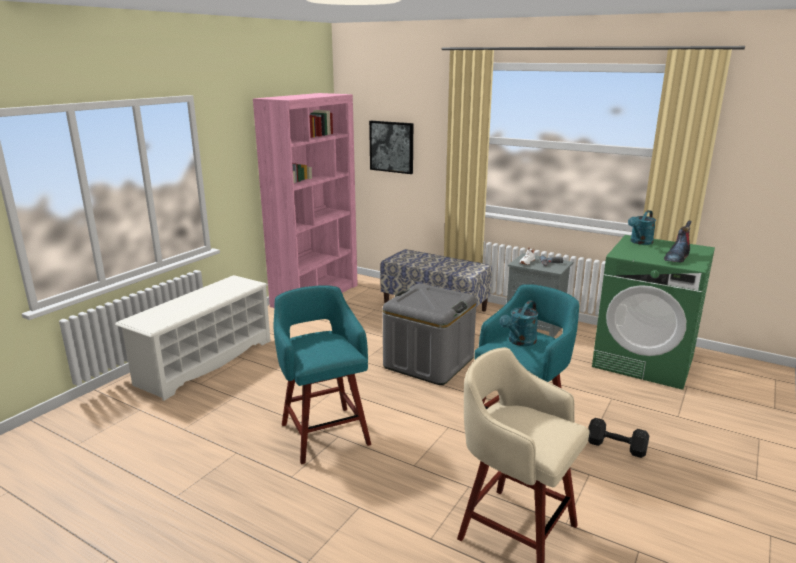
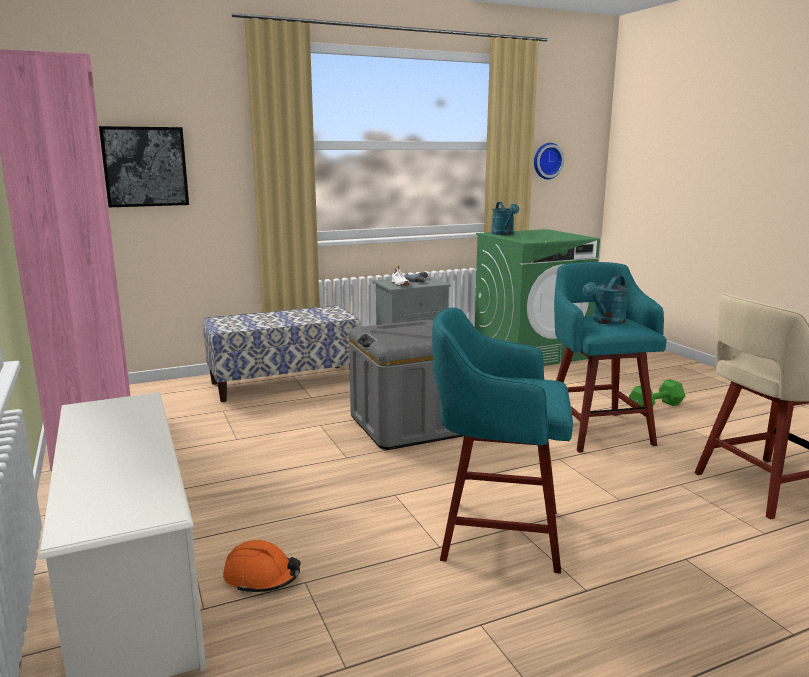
camera: 55 degrees left, 5 degrees down
turquoise watering can [500,300,539,346] -> turquoise watering can turned 60 degrees clockwise [583,275,628,325]
black dumbbell [588,418,649,458] -> green dumbbell [629,379,685,407]
boot [664,221,692,262] -> none
none -> orange hard hat [223,540,301,593]
none -> wall clock [534,143,564,179]

